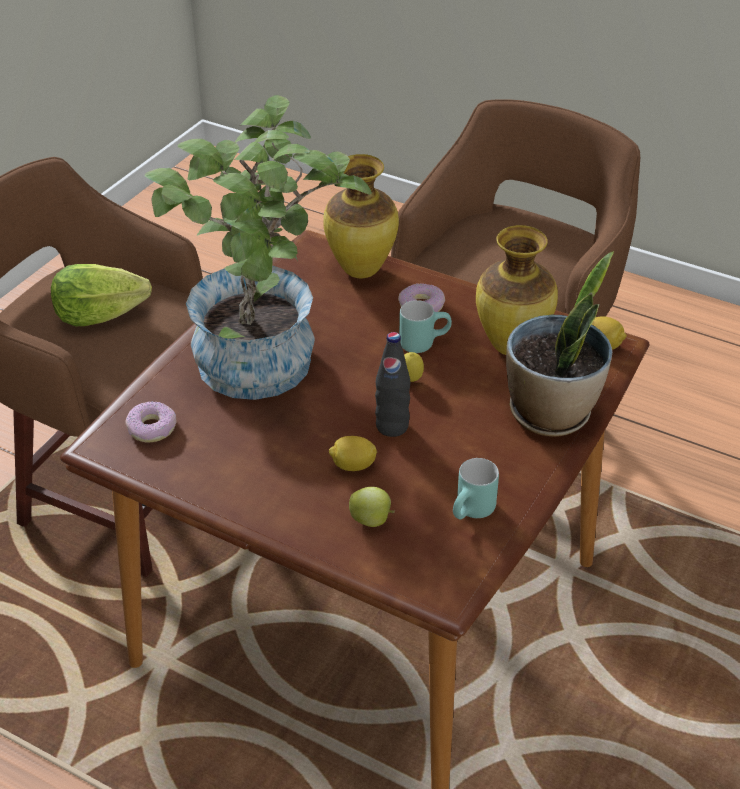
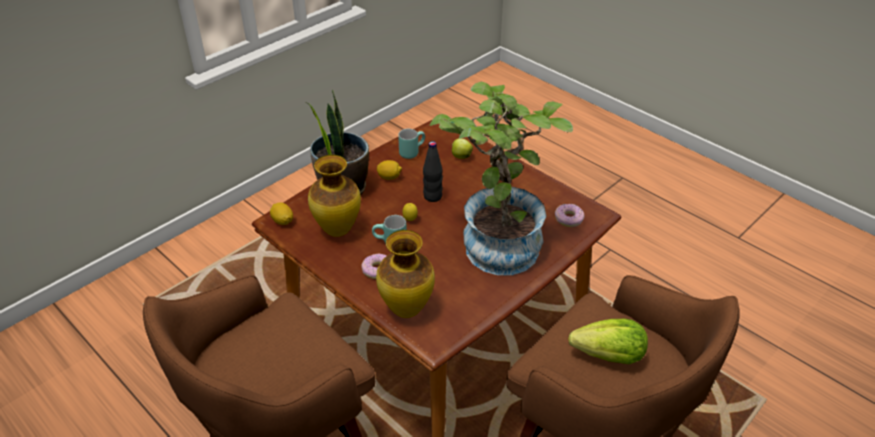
camera: 165 degrees left, 0 degrees up
lemon [329,436,377,471] -> lemon moved to [377,160,402,180]

